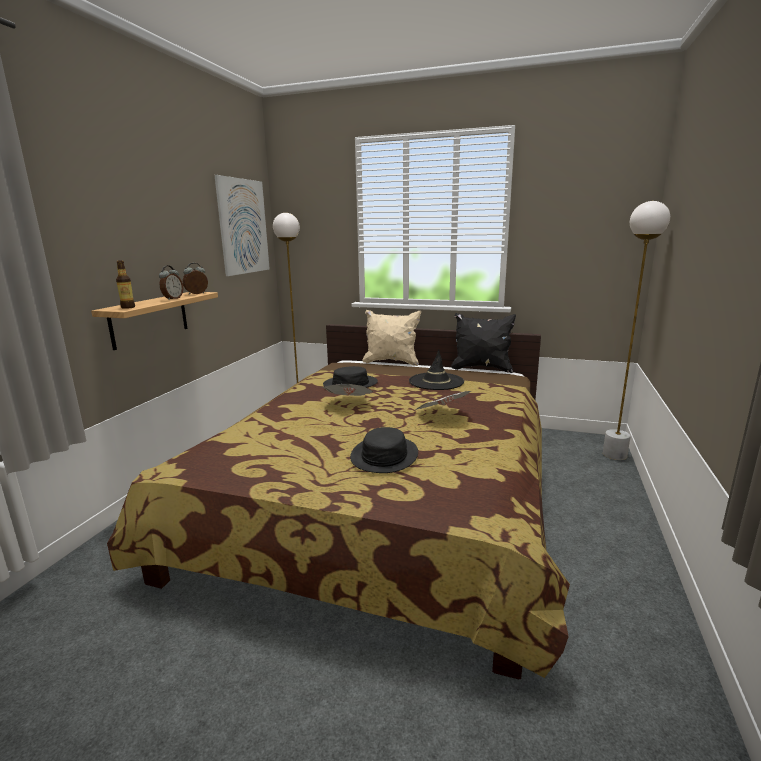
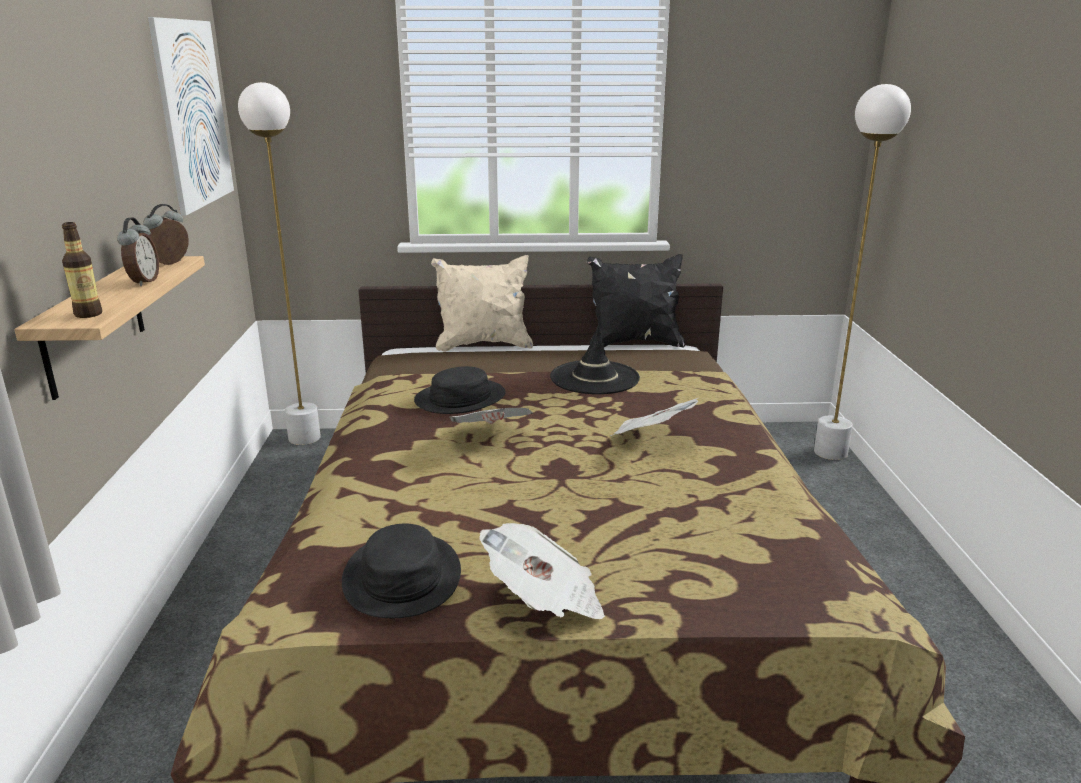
camera: 20 degrees left, 5 degrees up
black hat [350,427,418,473] -> black hat moved to [342,524,461,618]
none -> newspaper [479,523,605,619]

